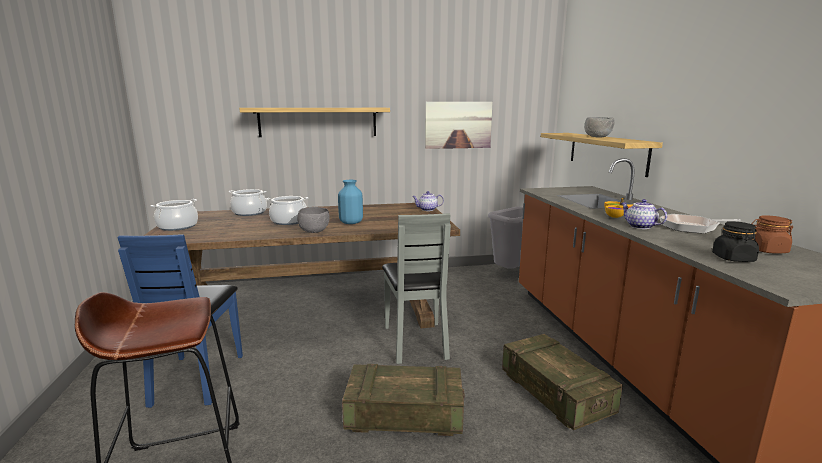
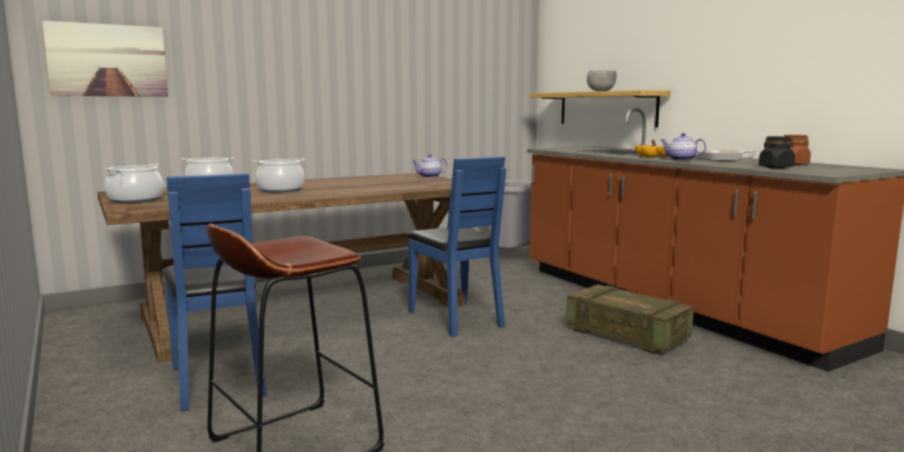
camera: 20 degrees left, 5 degrees down
shelf [239,108,390,137] -> none
grey bowl [297,207,330,233] -> none
blue vase [338,180,363,224] -> none
crate [342,364,465,436] -> none
grey chair [382,213,451,364] -> blue chair [406,156,506,337]
picture [425,102,493,149] -> picture moved to [42,20,168,97]

